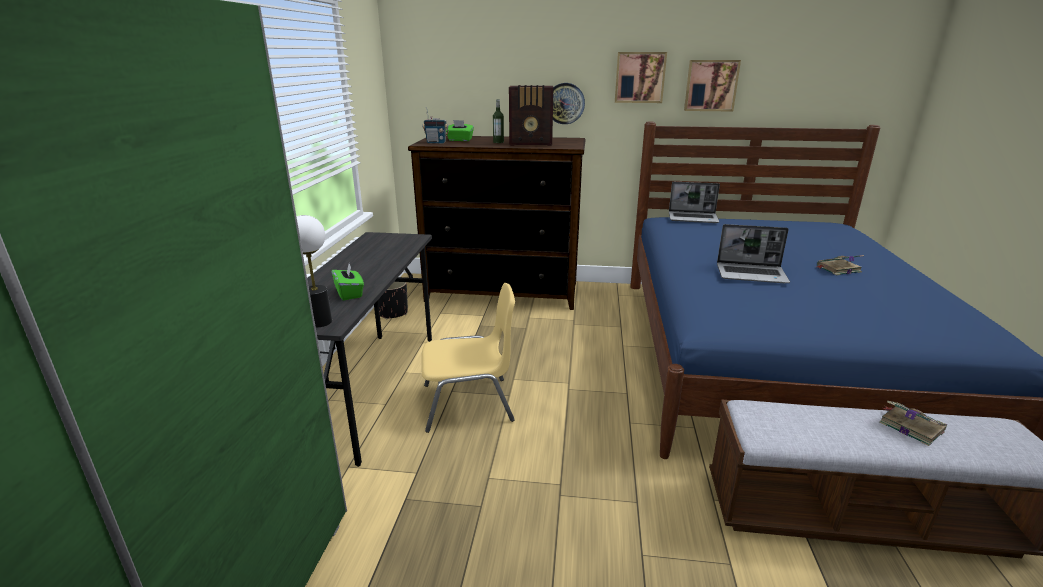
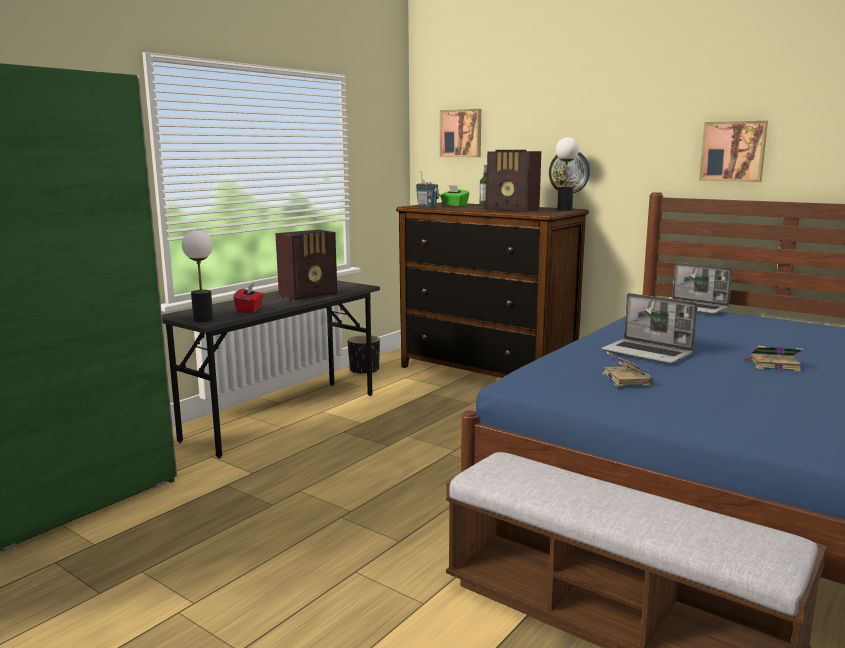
camera: 30 degrees right, 10 degrees down
green tissue box [332,264,364,301] -> red tissue box [234,283,264,313]
yellow chair [421,283,515,433] -> none
picture [615,52,667,103] -> picture moved to [440,109,481,157]
book [879,401,947,446] -> book moved to [602,351,653,387]
none -> radio [275,230,337,301]
none -> table lamp [556,137,579,211]

